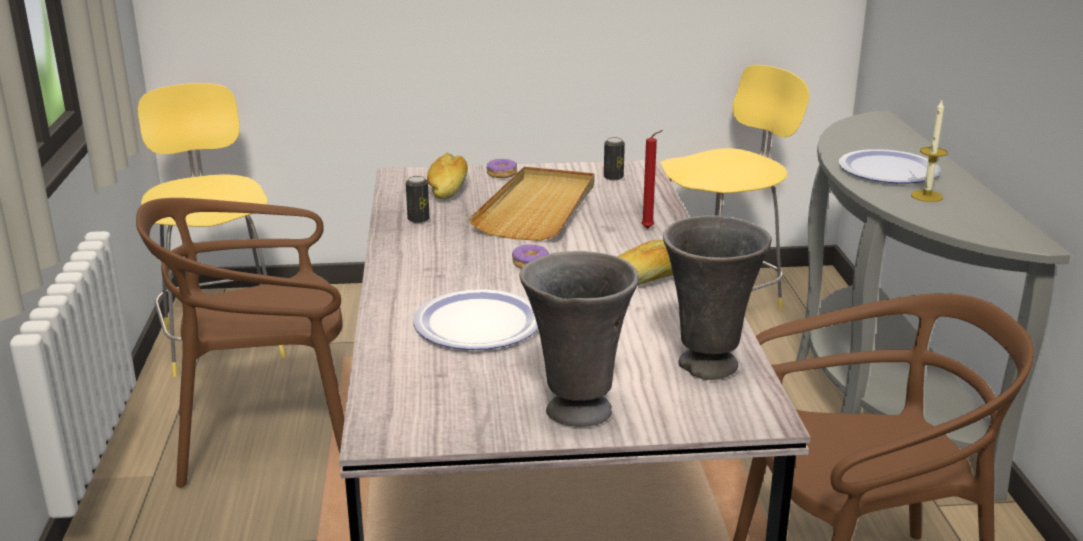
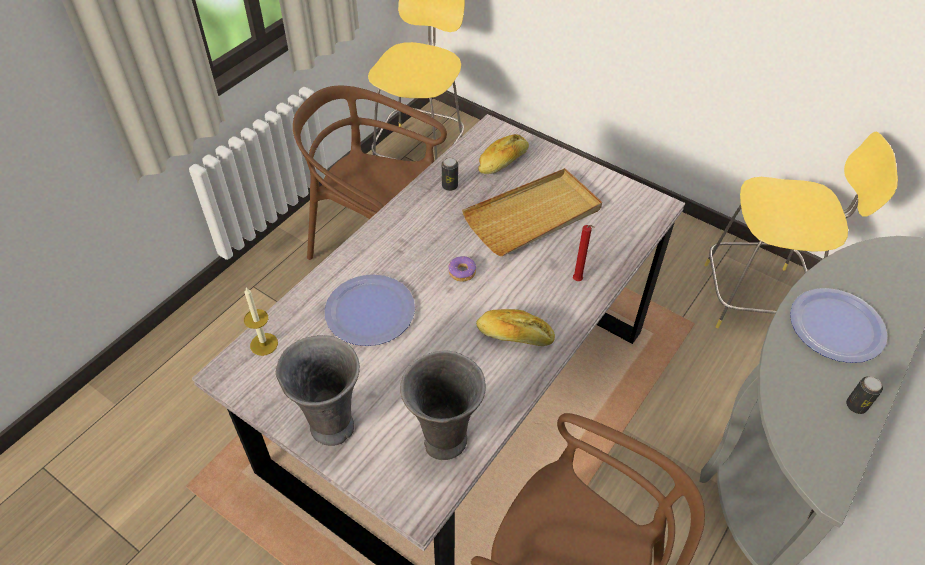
camera: 40 degrees right, 25 degrees up
donut [487,159,517,178] -> none
can [604,137,625,180] -> can moved to [846,376,883,414]
candle [911,100,948,202] -> candle moved to [244,288,278,356]

